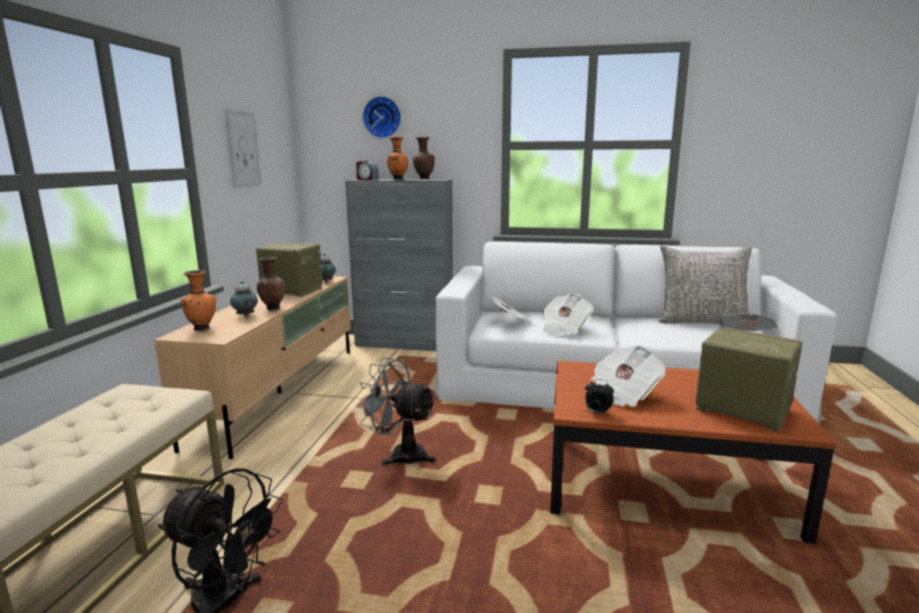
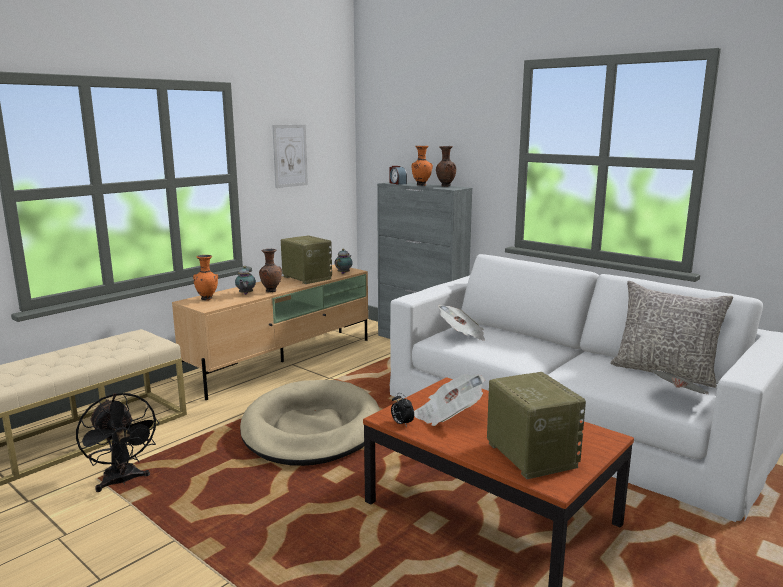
camera: 30 degrees right, 0 degrees up
grey fan [356,358,436,466] -> beige dog bed [240,380,380,466]
wall clock [362,96,401,139] -> none
newspaper [541,294,594,335] -> none

